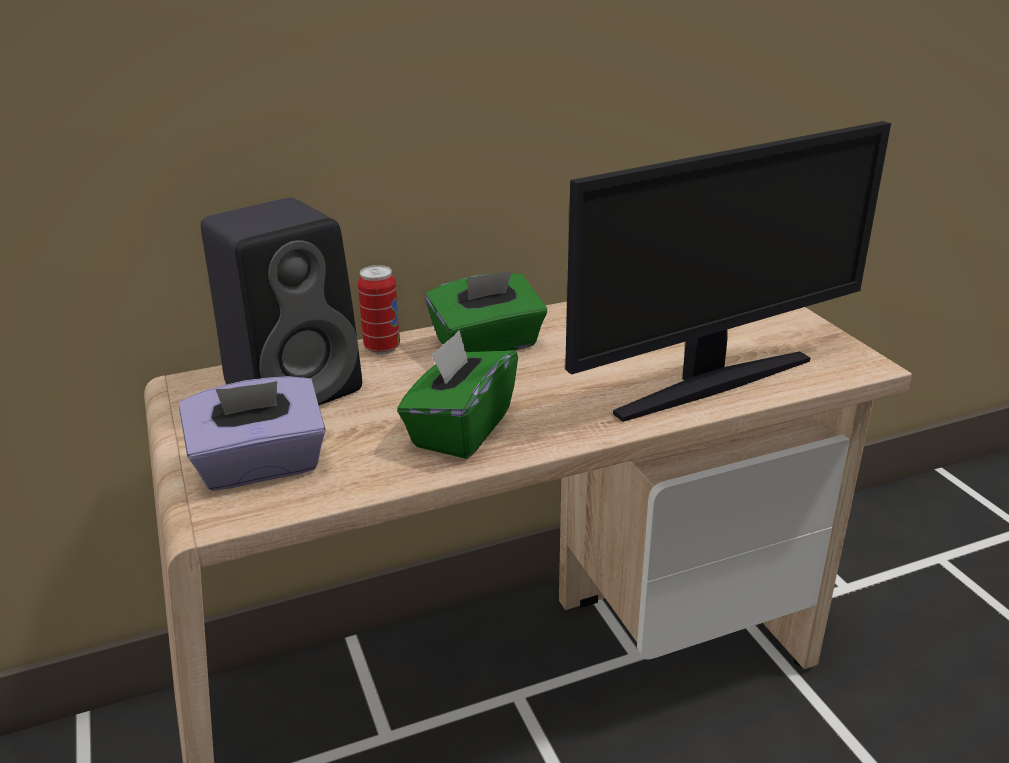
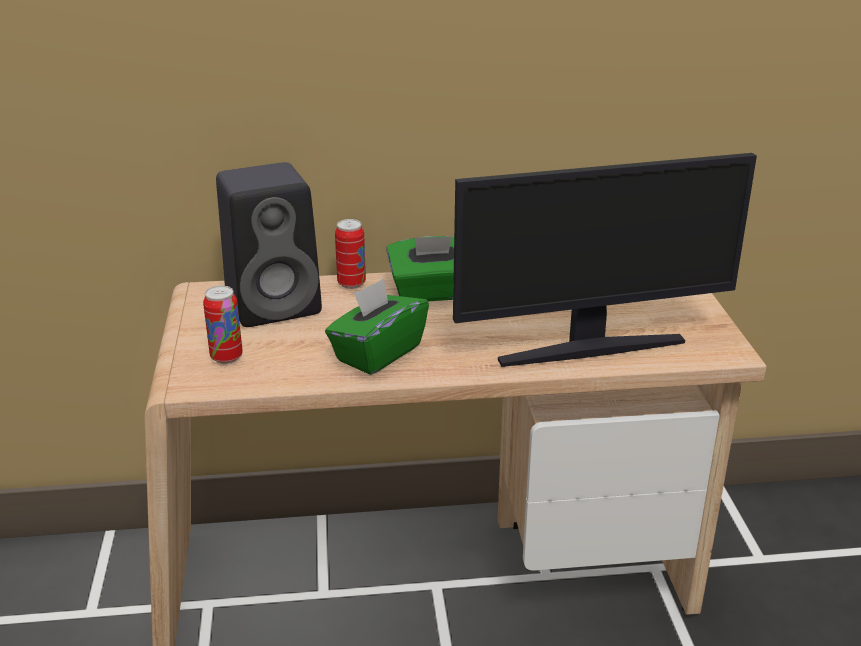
camera: 15 degrees right, 0 degrees up
purple tissue box [179,376,326,491] -> can [203,285,243,364]

